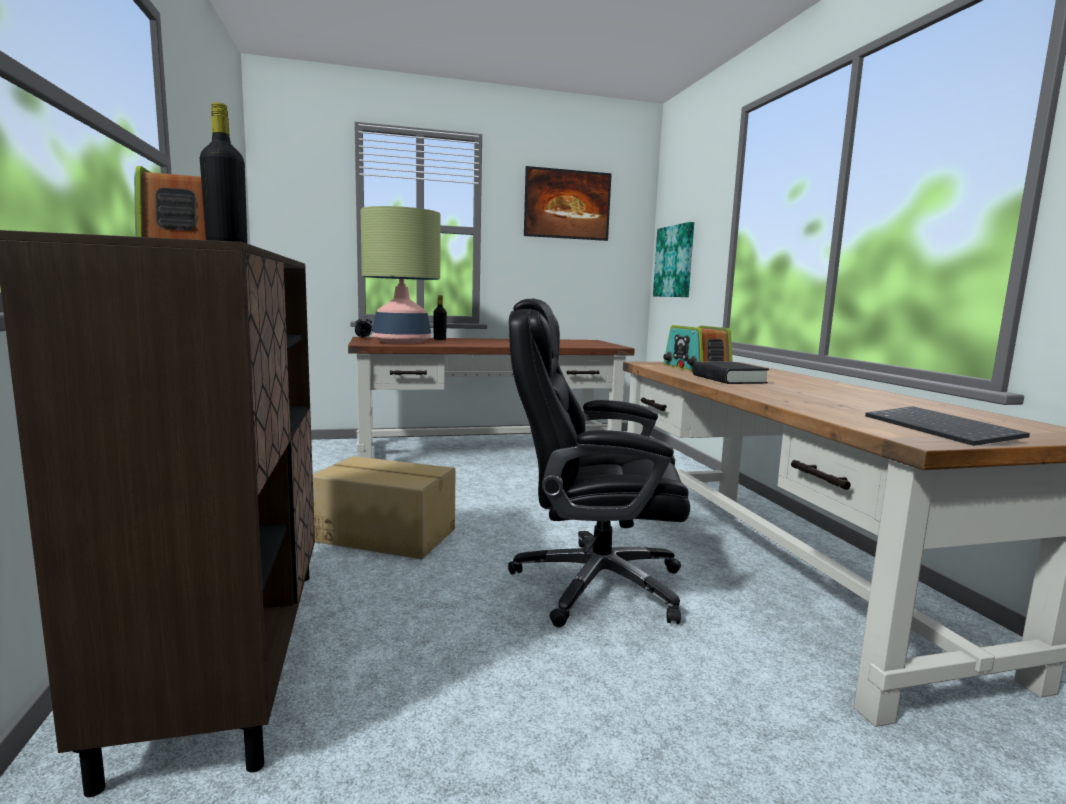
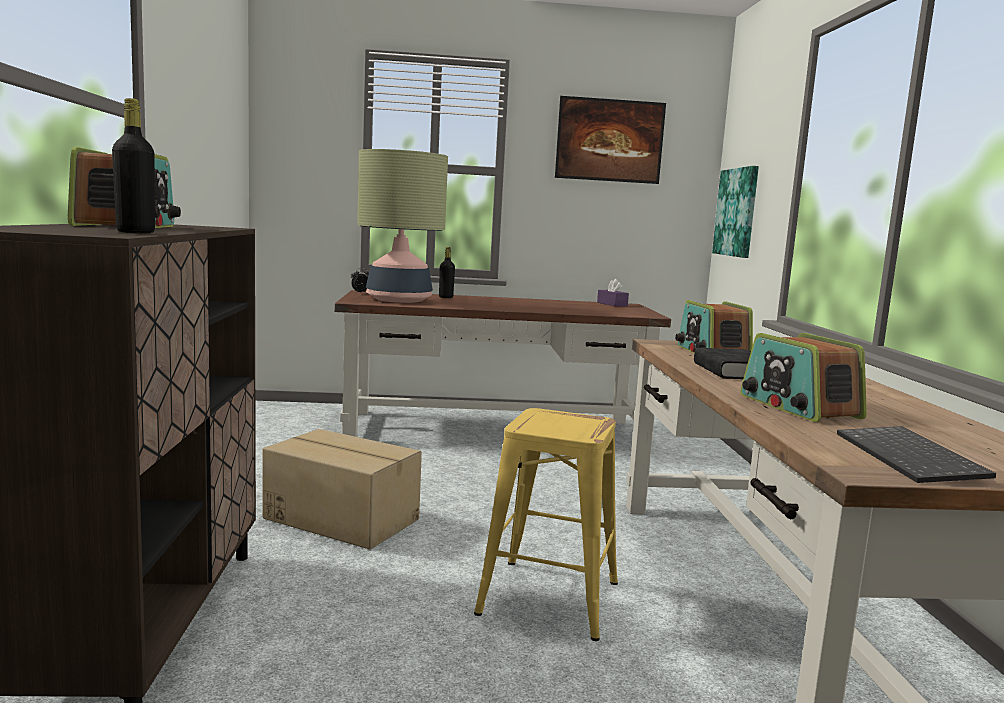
camera: 10 degrees right, 0 degrees up
black office chair [508,298,690,627] -> yellow stool [474,408,618,641]
none -> purple tissue box [597,279,629,306]
none -> radio [740,333,867,422]

